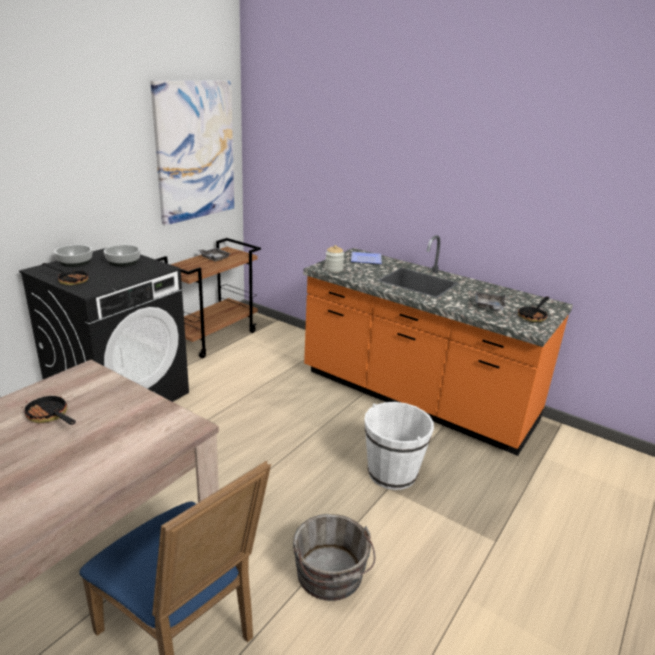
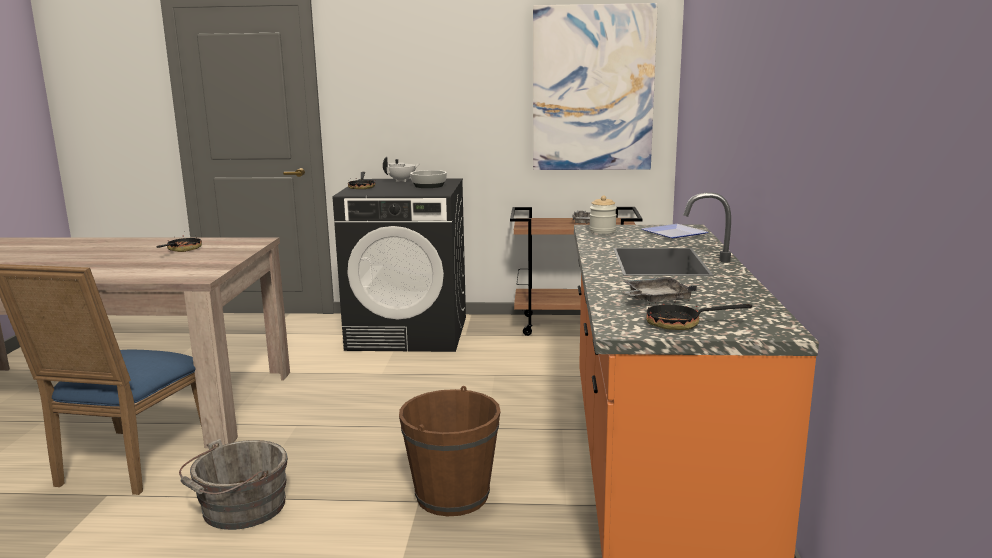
camera: 60 degrees right, 10 degrees down
bowl [54,245,93,267] -> white teapot [383,156,419,182]
white bucket [364,402,434,490] -> brown bucket [399,386,501,516]

